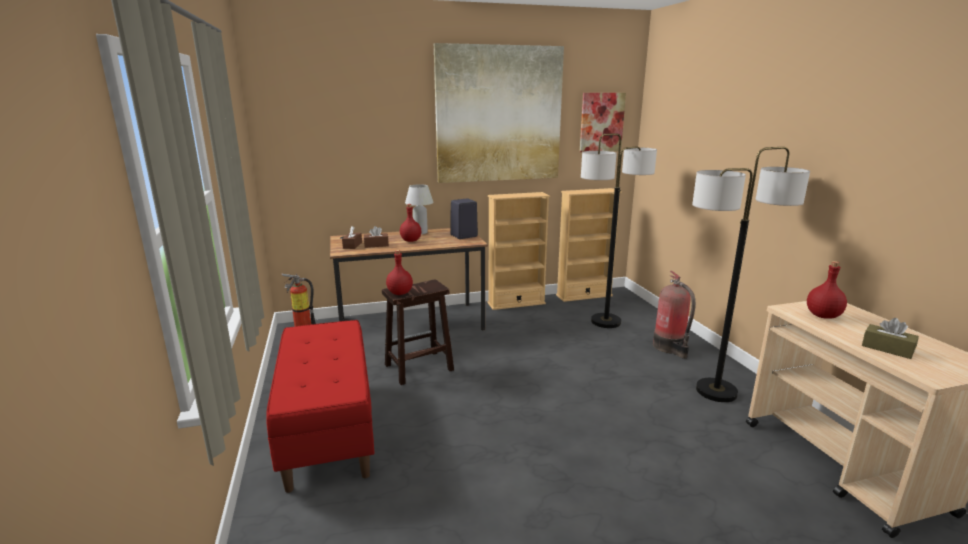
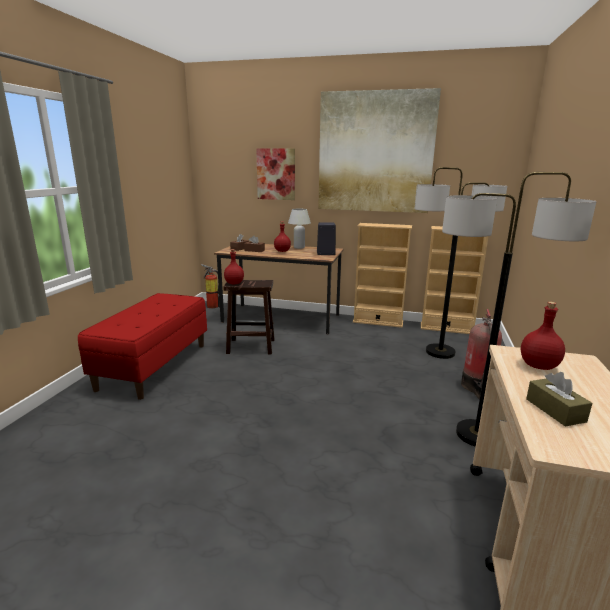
camera: 30 degrees right, 0 degrees up
picture [580,93,626,152] -> picture moved to [256,148,295,200]

